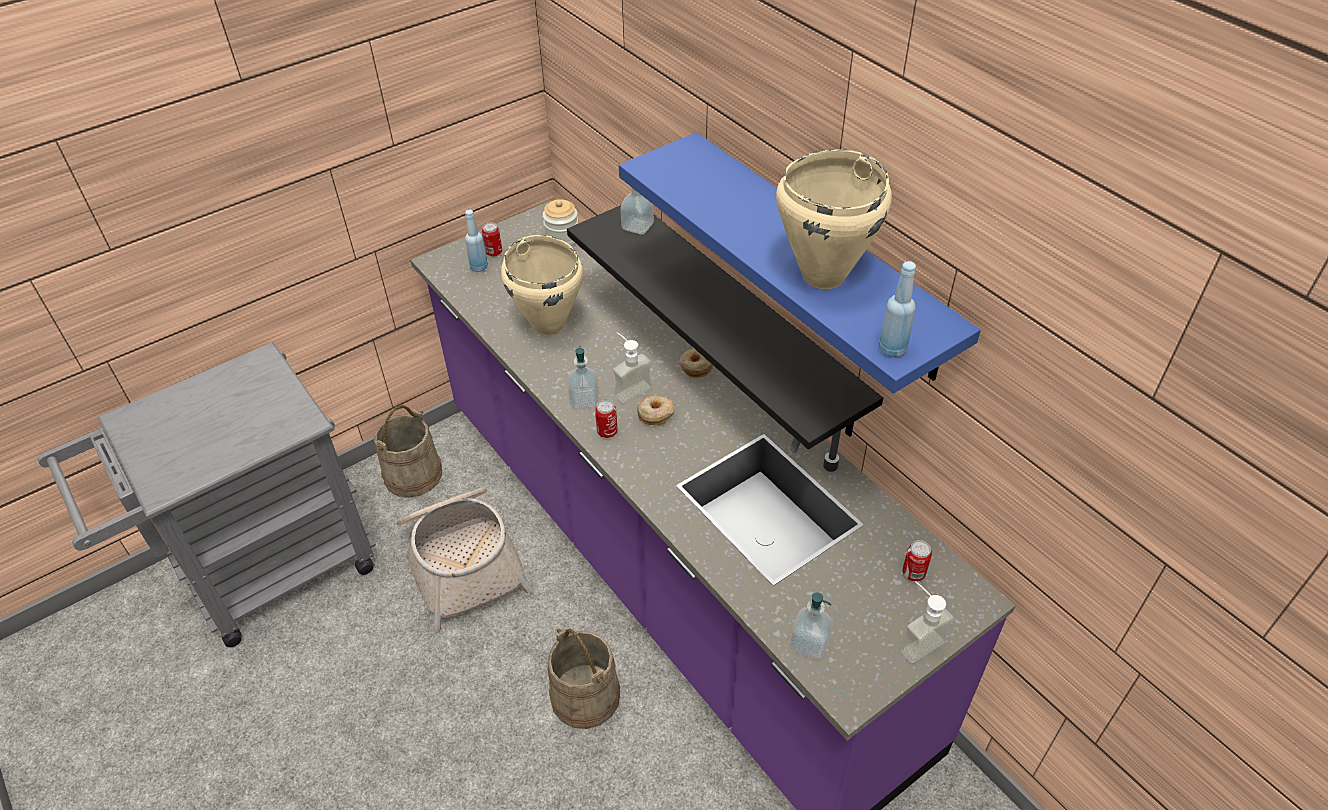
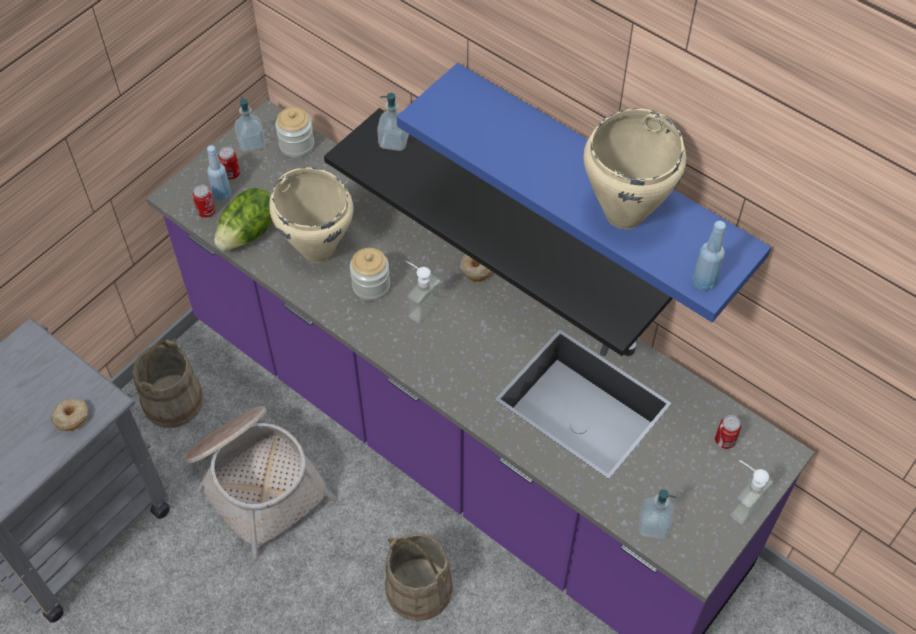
camera: 15 degrees left, 10 degrees up
soap dispenser [568,345,599,409] -> soap dispenser moved to [235,97,266,152]
can [595,400,618,438] -> can moved to [193,185,216,218]
donut [637,396,674,425] -> donut moved to [51,399,88,431]
none -> lettuce [214,188,273,251]
none -> jar [350,248,390,301]

